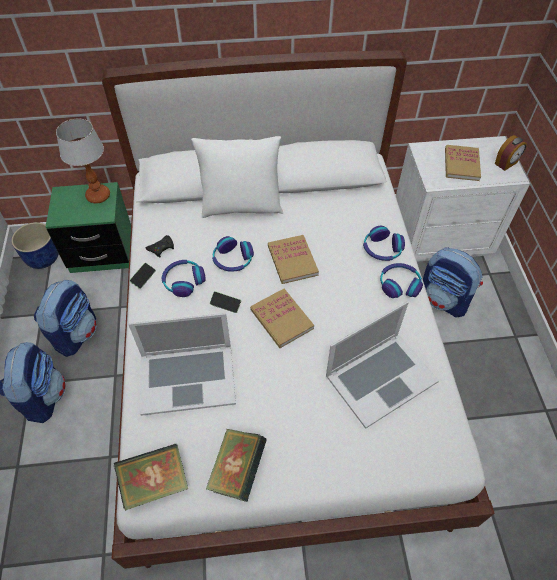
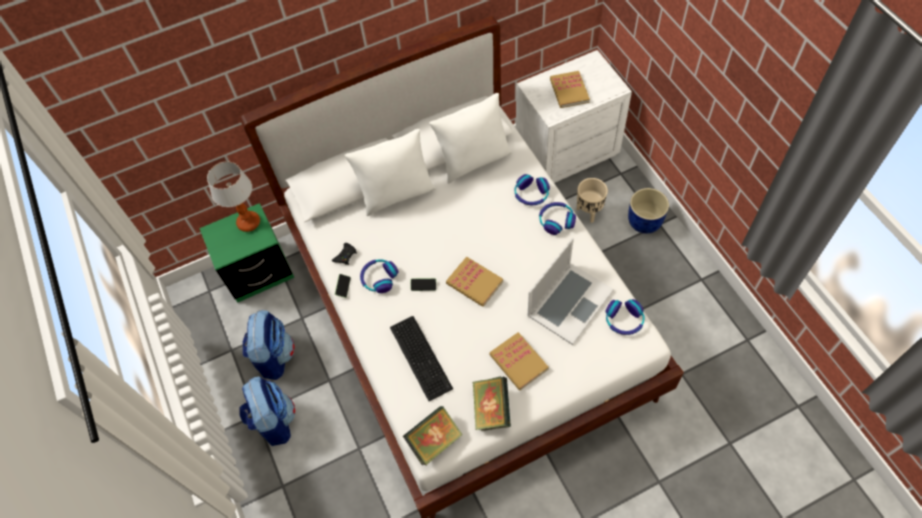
camera: 15 degrees left, 5 degrees up
blue planter [11,222,59,269] -> blue planter moved to [628,188,669,234]
laptop [128,313,236,416] -> keyboard [390,316,453,401]
headphones [212,236,254,272] -> headphones moved to [605,299,645,335]
book [268,235,319,284] -> book moved to [489,332,549,391]
backpack [423,247,483,318] -> beige planter [577,178,608,223]
alarm clock [495,135,527,171] -> none
none -> white pillow [429,93,512,184]

